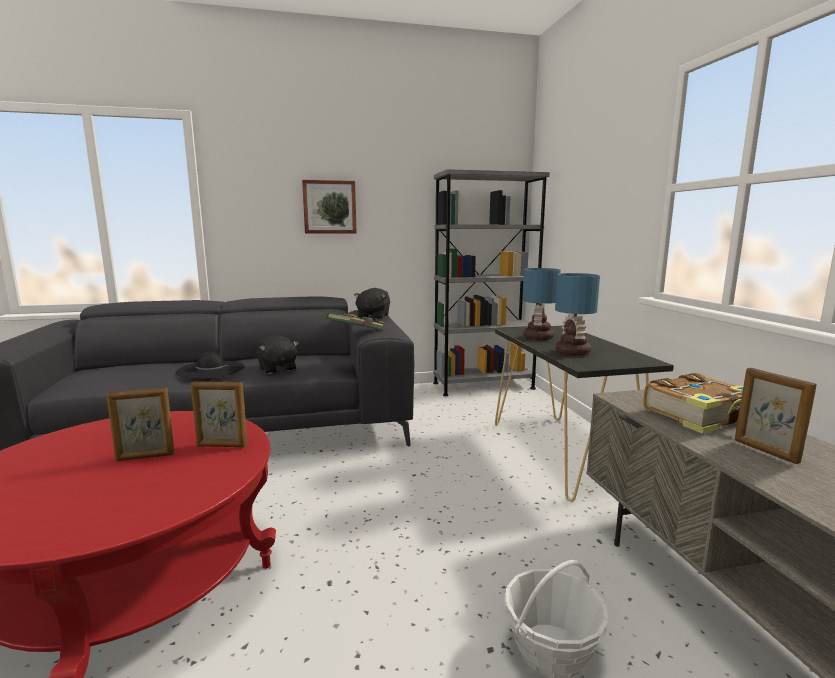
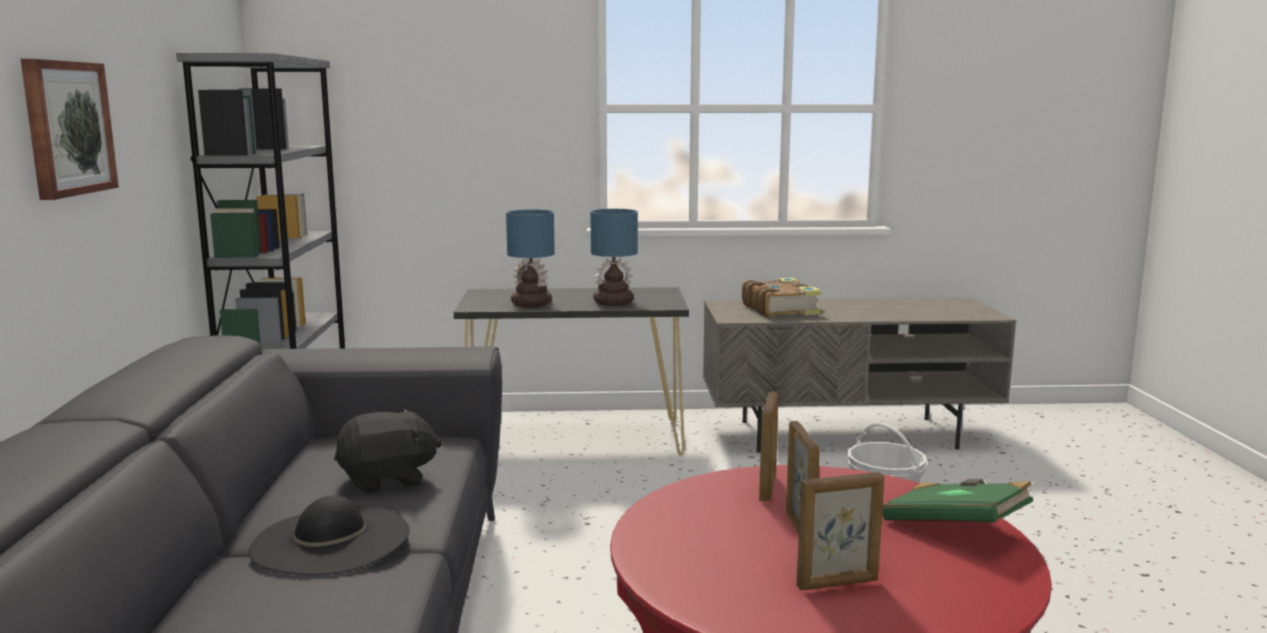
camera: 80 degrees left, 0 degrees up
green book [324,311,385,330] -> green book moved to [882,479,1033,522]
black plush toy [354,288,390,320] -> none
picture frame [735,368,817,464] -> picture frame moved to [796,472,884,590]

